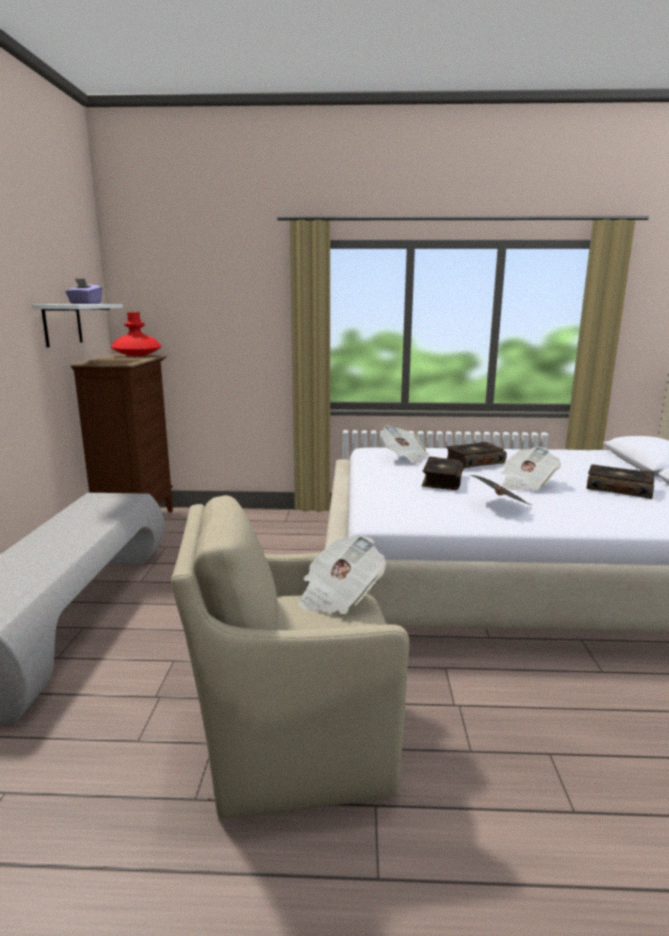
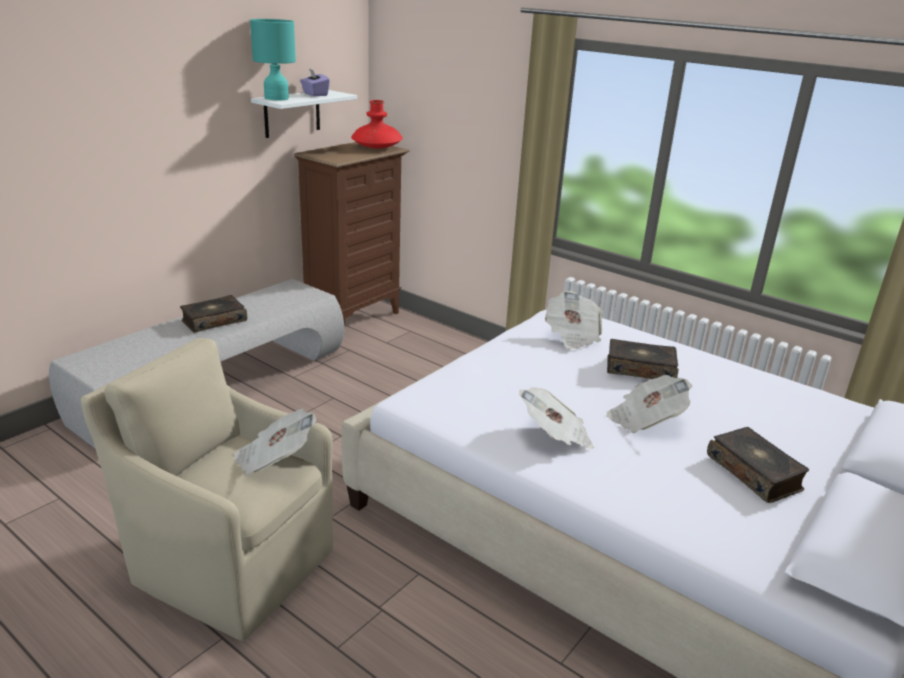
camera: 35 degrees right, 10 degrees up
book [422,457,464,490] -> book moved to [180,295,247,333]
none -> turquoise table lamp [250,19,296,101]

